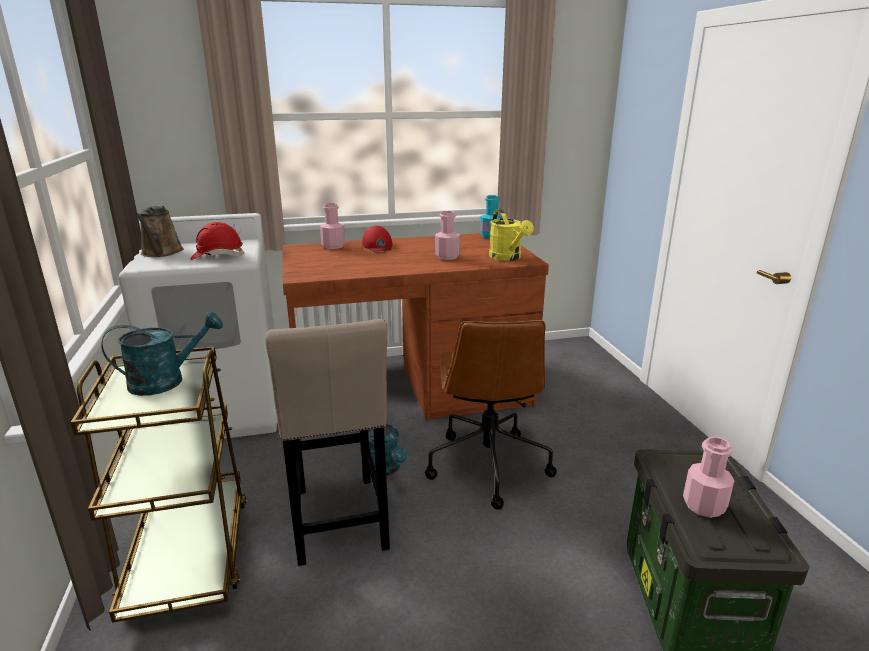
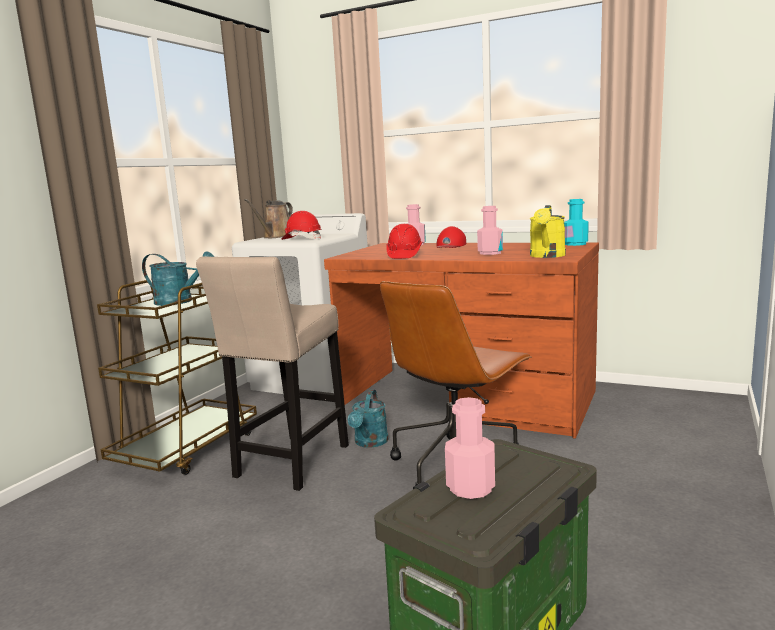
camera: 40 degrees right, 10 degrees down
none -> red hard hat [386,224,423,259]

